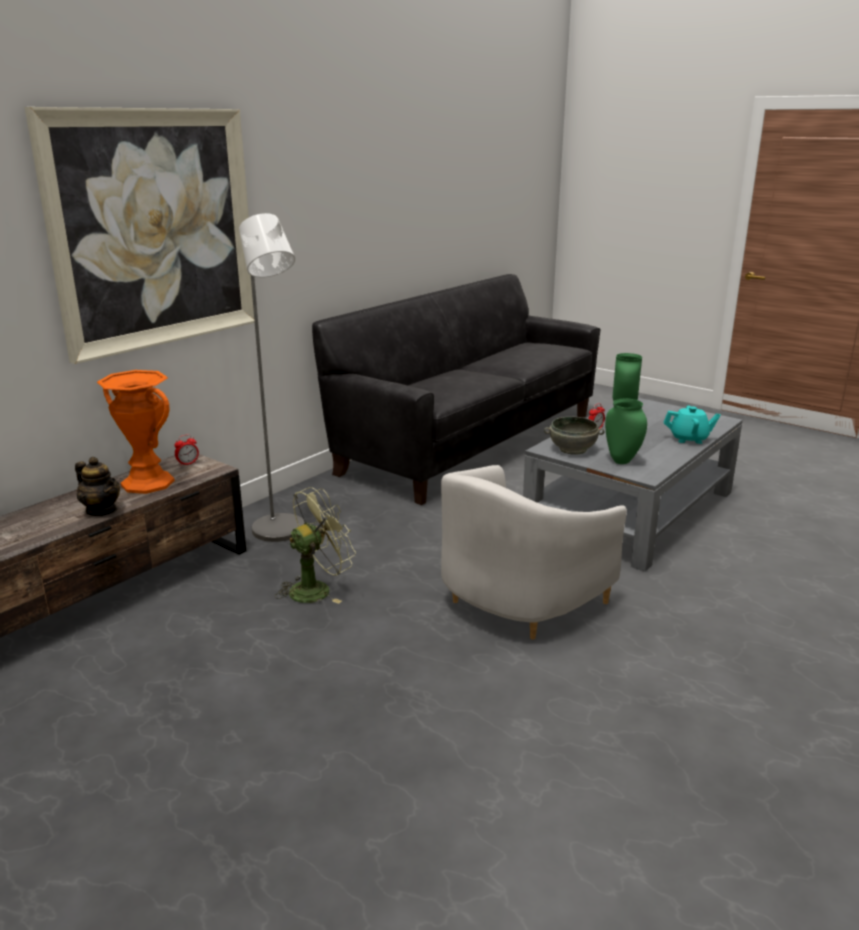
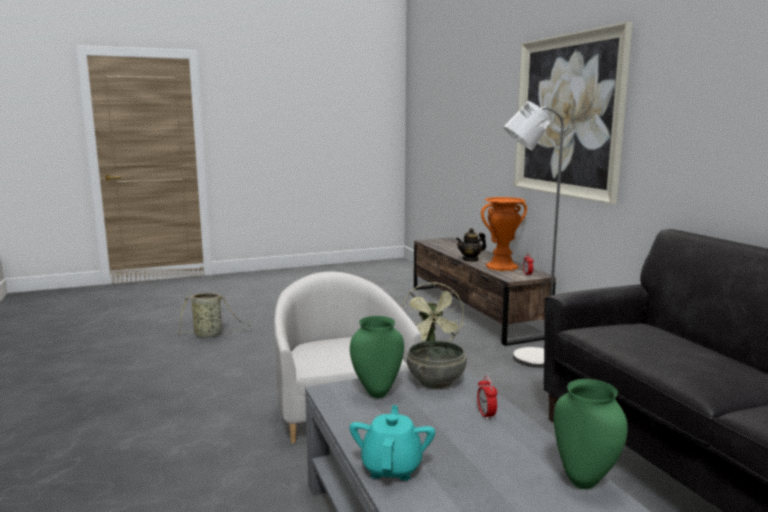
camera: 120 degrees right, 10 degrees down
turquoise teapot [664,405,721,444] -> turquoise teapot turned 150 degrees clockwise [350,405,435,481]
none -> basket [179,293,250,338]

